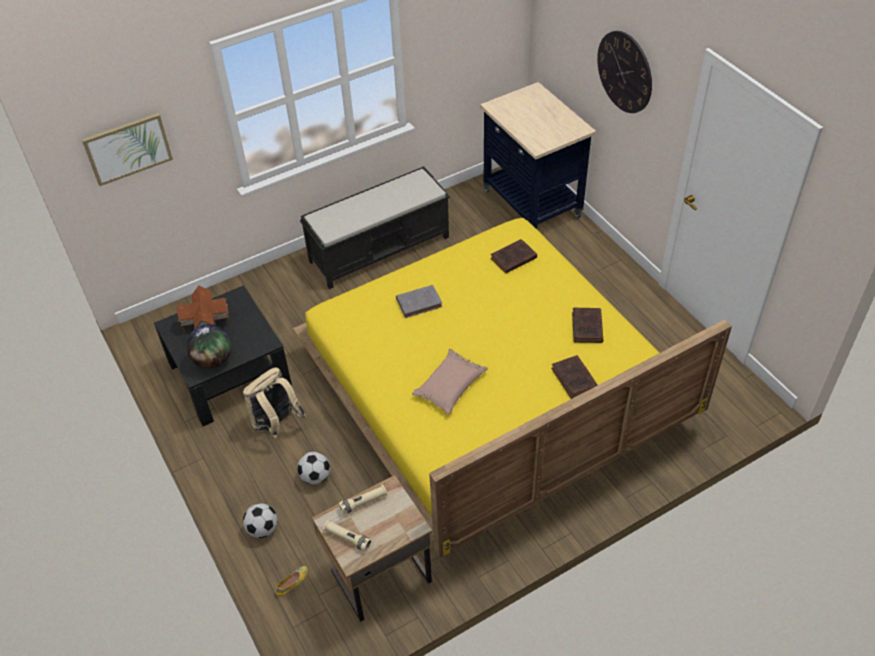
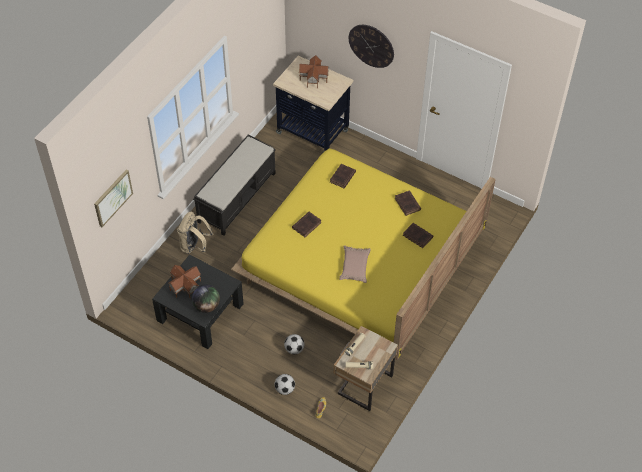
camera: 30 degrees left, 5 degrees up
beige backpack [243,367,307,440] -> beige backpack moved to [177,212,213,254]
grey book [396,285,442,318] -> brown book [292,212,322,237]
none -> toy house [299,55,329,89]

